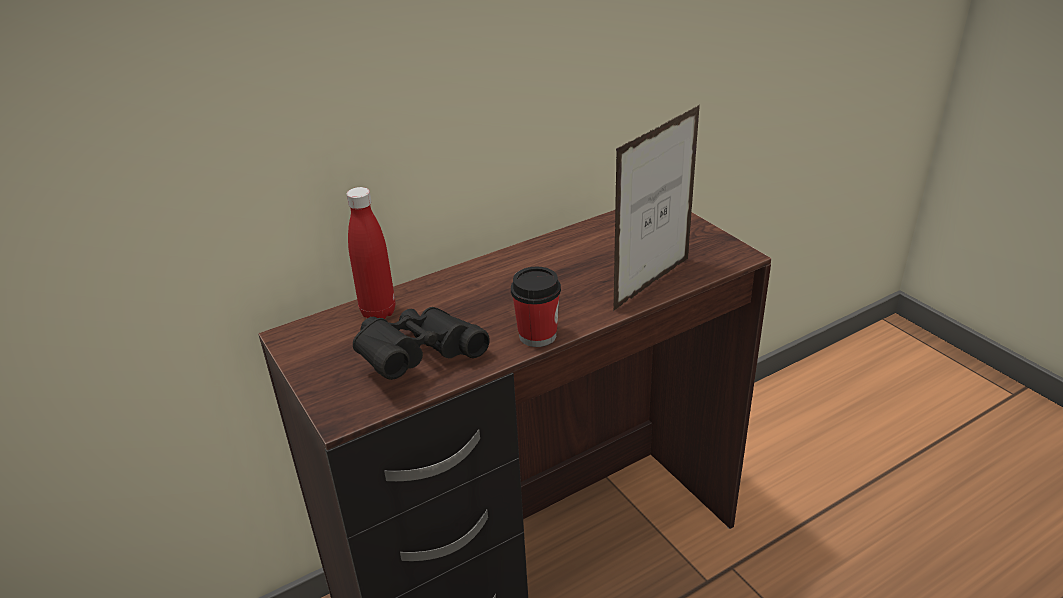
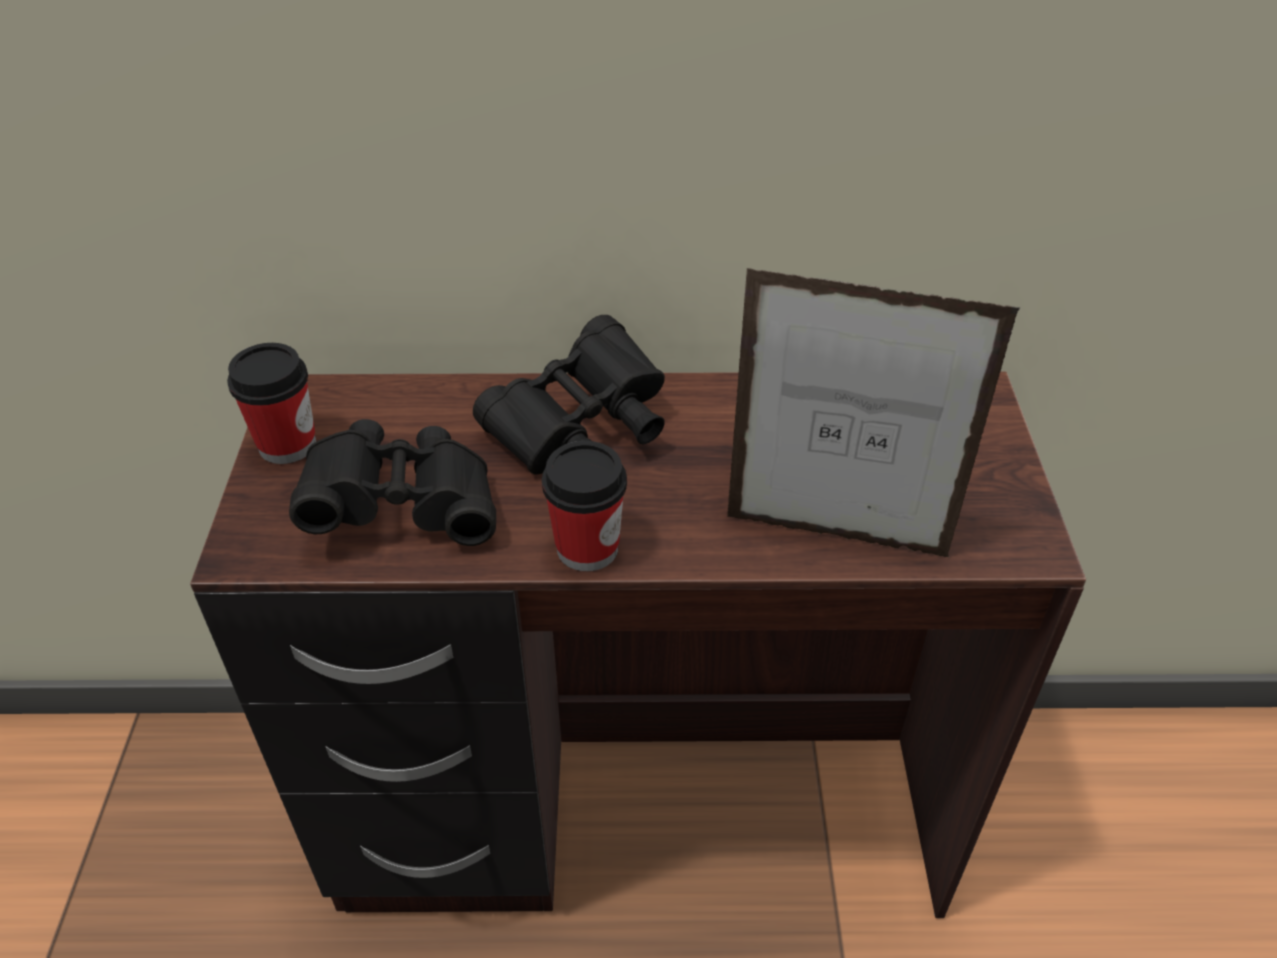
camera: 30 degrees right, 10 degrees up
red bottle [347,187,395,319] -> none
picture frame [613,105,700,311] -> picture frame turned 150 degrees counterclockwise [727,268,1020,558]
none -> cup [227,343,316,464]
none -> black binoculars [473,315,665,474]

